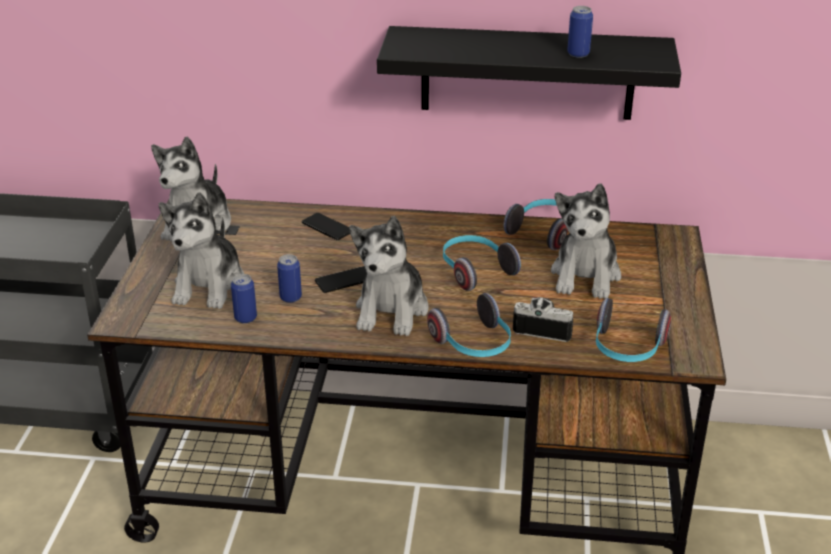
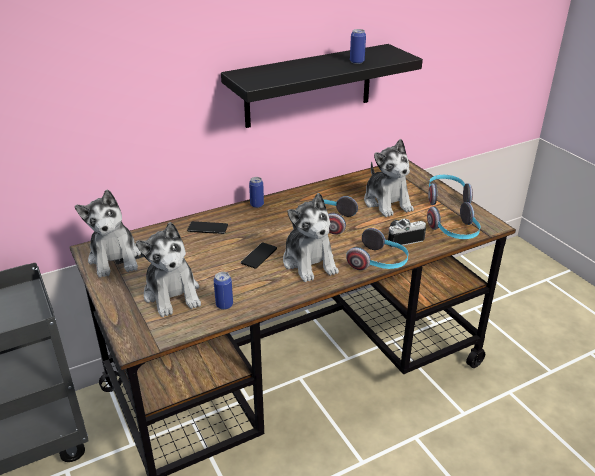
camera: 35 degrees left, 0 degrees up
can [277,254,302,303] -> can moved to [249,177,264,208]
headphones [503,199,568,250] -> headphones moved to [428,175,473,205]

